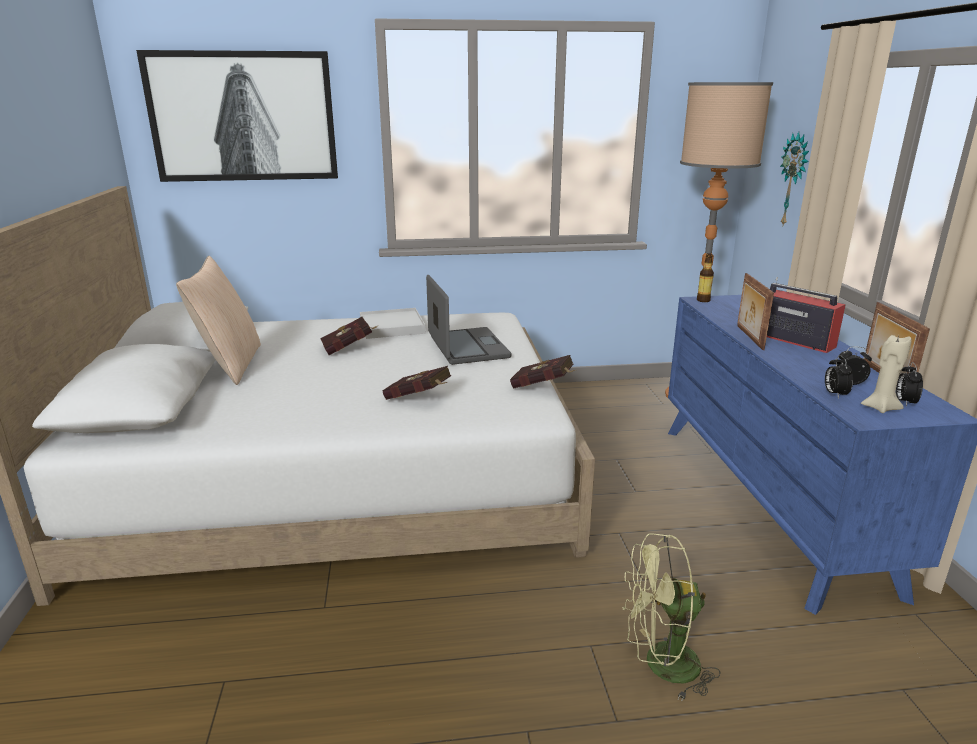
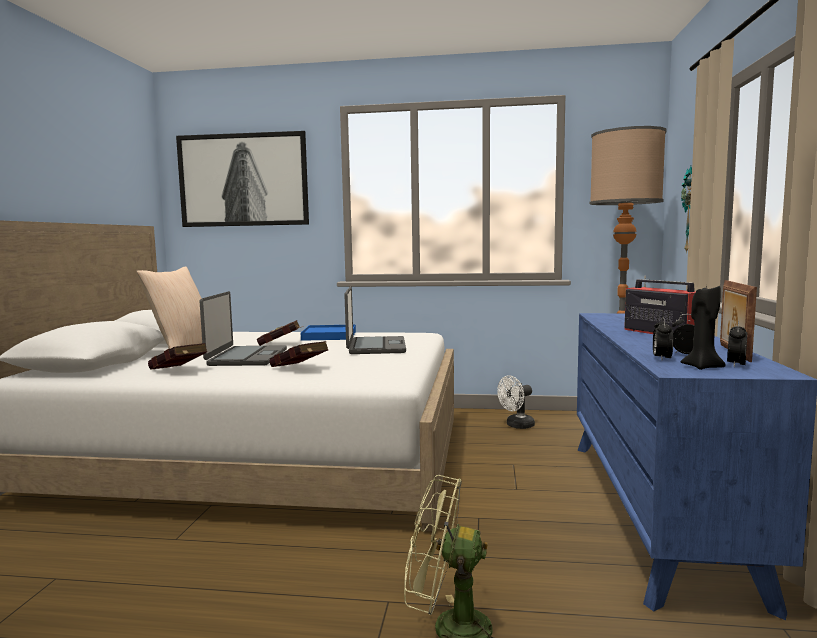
camera: 15 degrees right, 15 degrees down
white tray [360,308,426,339] -> blue tray [301,324,356,341]
red book [510,355,575,389] -> red book moved to [148,343,207,370]
bottle [697,253,714,302] -> none
picture frame [737,273,774,350] -> none
beige candle [861,335,912,413] -> black candle [681,285,726,370]
none -> laptop [200,291,287,366]
none -> white fan [497,375,535,429]

